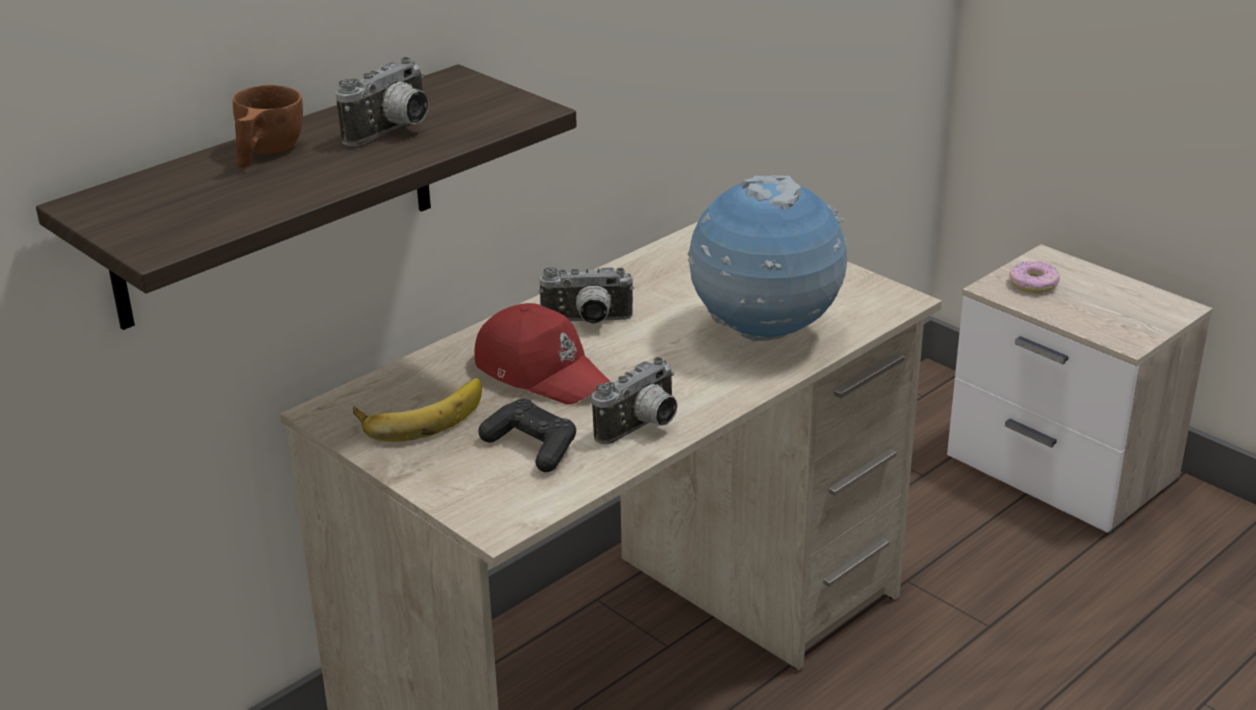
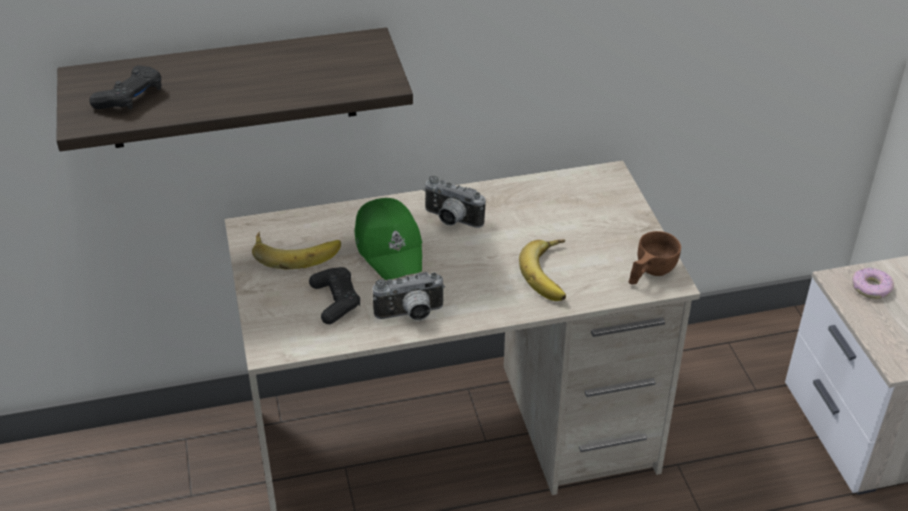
camera: 30 degrees right, 10 degrees up
brown cup [233,85,303,168] -> brown cup moved to [629,231,681,284]
camera [336,57,429,146] -> none
red cap [474,303,610,404] -> green cap [355,198,422,280]
globe [688,175,847,341] -> banana [519,240,566,301]
none -> black game controller [89,65,161,110]

